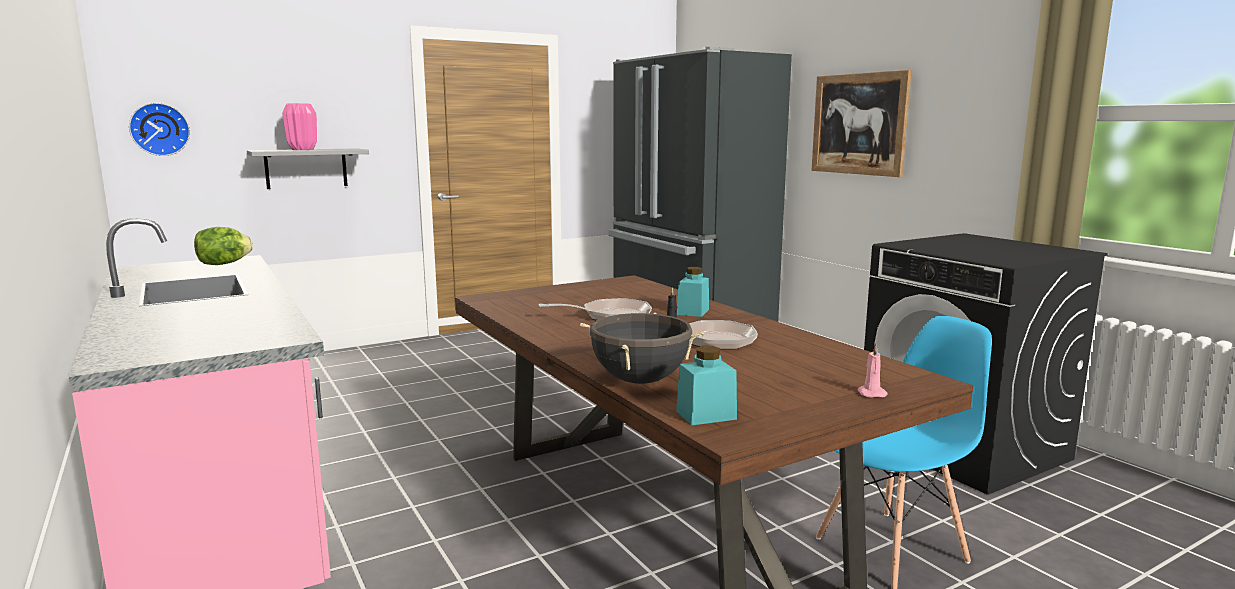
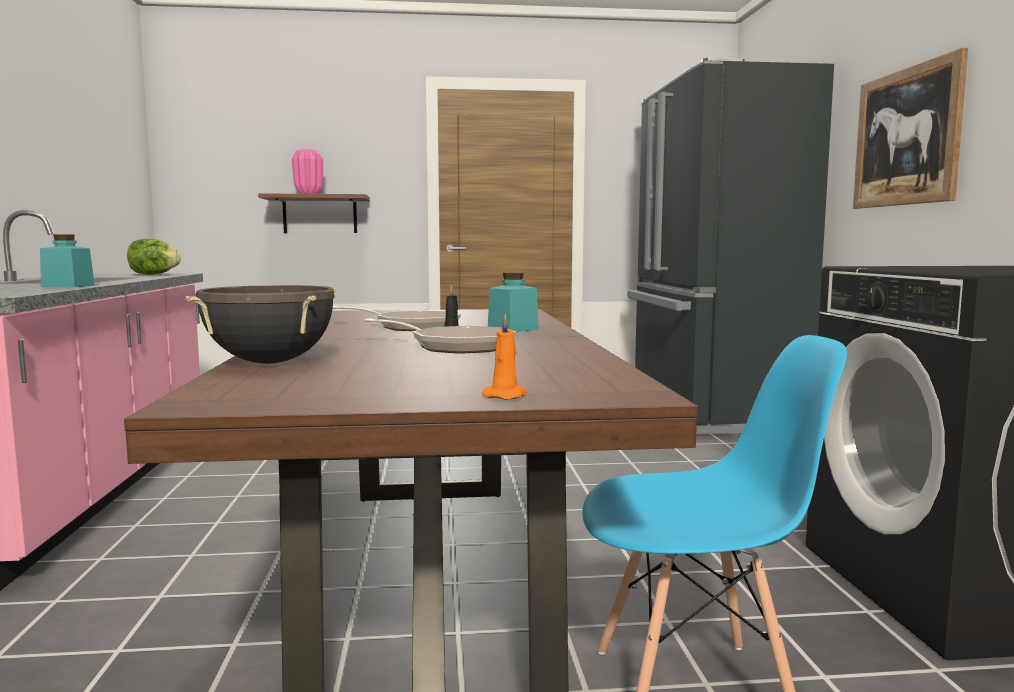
camera: 25 degrees right, 5 degrees down
wall clock [129,103,190,156] -> none
grey shelf [247,148,369,189] -> brown shelf [258,193,370,233]
turquoise jar [676,346,737,426] -> turquoise jar moved to [40,234,95,287]
pink candle [858,343,888,398] -> orange candle [482,314,527,400]

